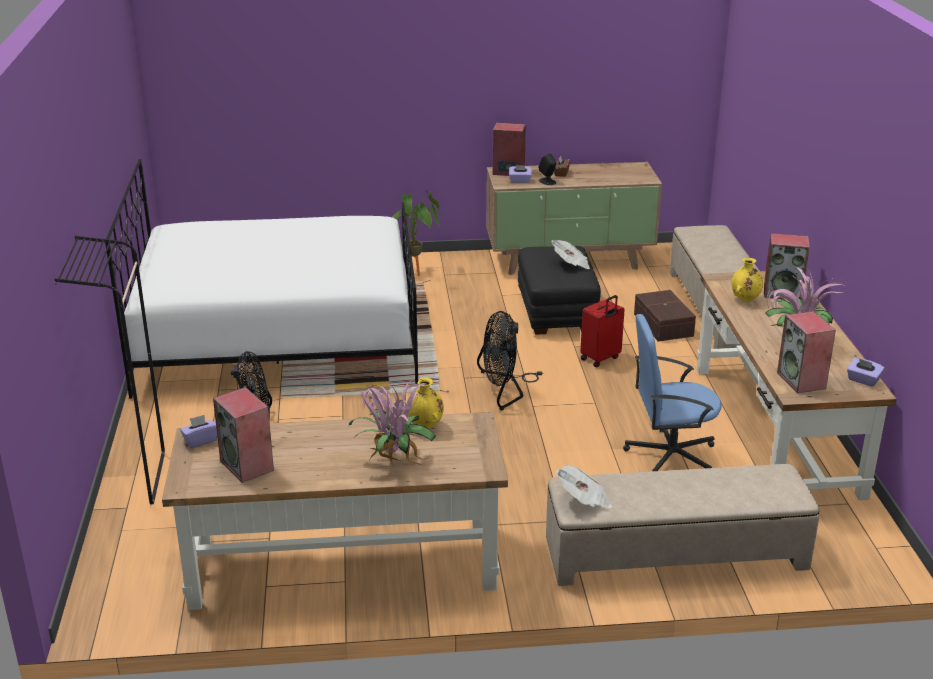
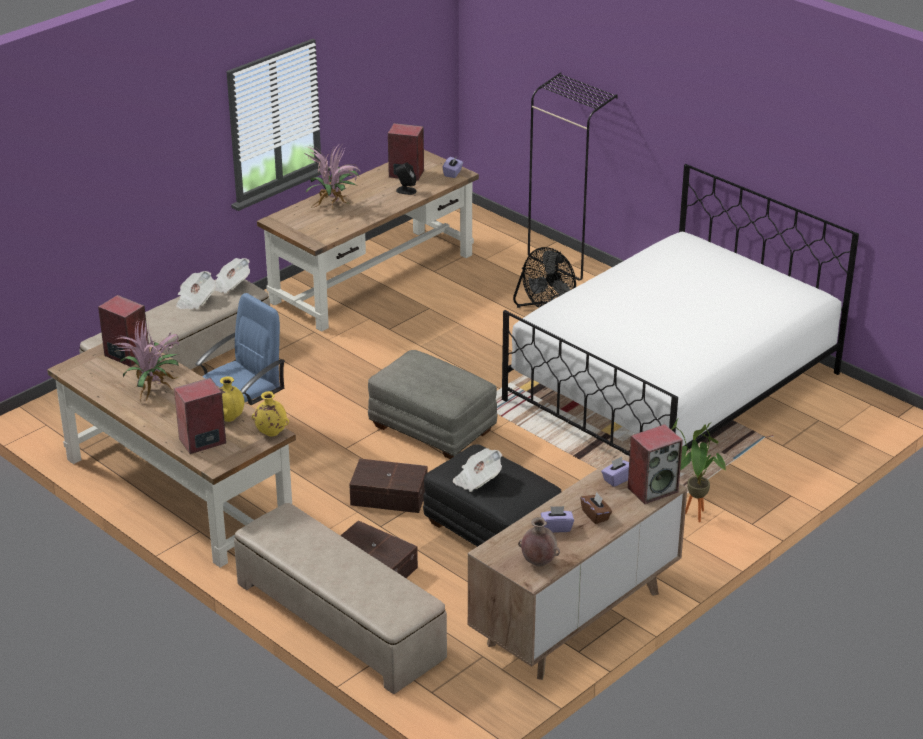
camera: 140 degrees right, 5 degrees up
yellow vase [407,377,444,428] -> yellow vase moved to [252,391,289,437]
black fan [477,311,544,411] -> grey ottoman [368,350,498,459]
black speaker [539,154,556,185] -> black speaker moved to [395,163,417,195]
red suitcase [580,295,625,367] -> brown storage box [349,459,428,513]
purple tissue box [847,358,884,387] -> purple tissue box moved to [541,506,574,533]
none -> newspaper [176,271,216,310]
none -> brown vase [518,517,560,566]

